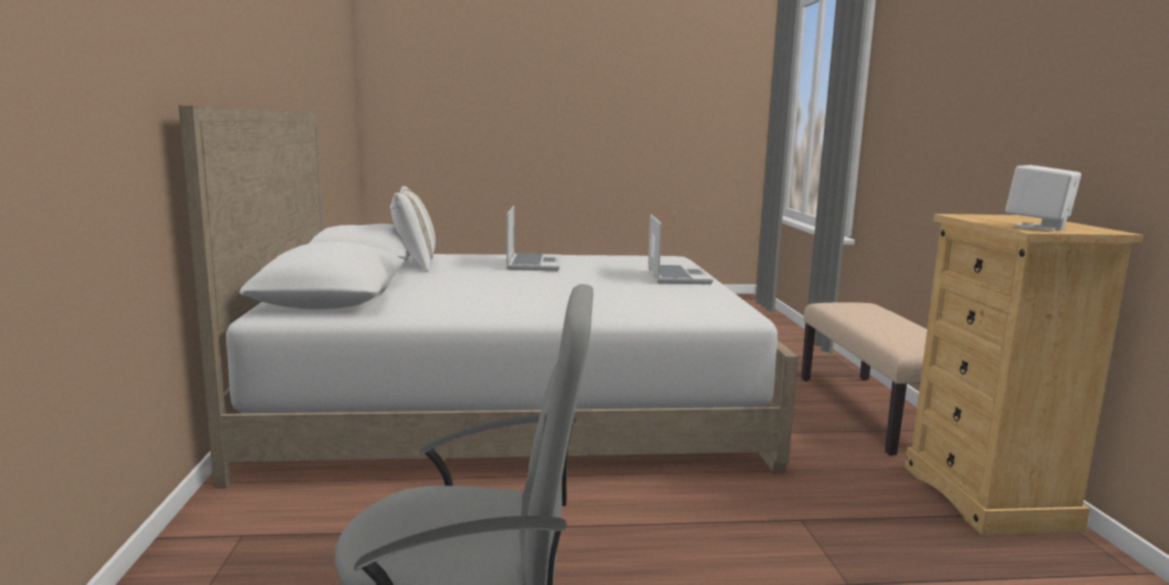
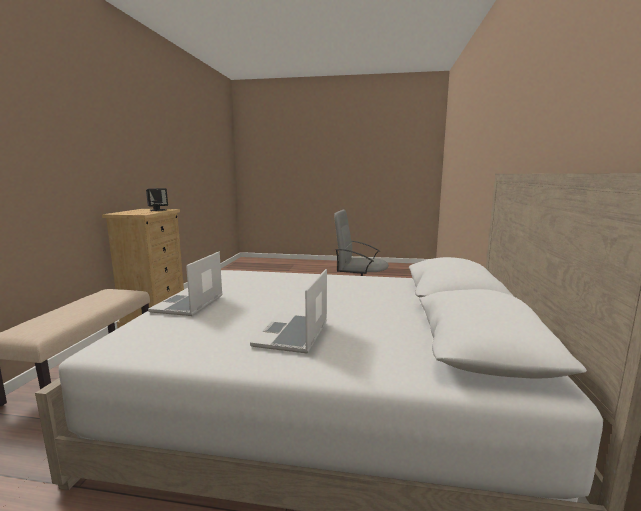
camera: 165 degrees left, 0 degrees up
white pillow [390,186,436,272] -> none
white speaker [1005,165,1081,231] -> black speaker [146,188,168,211]

